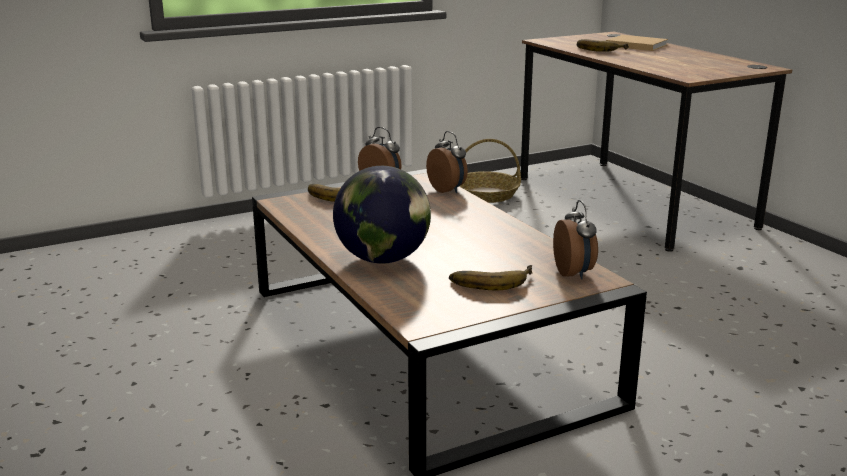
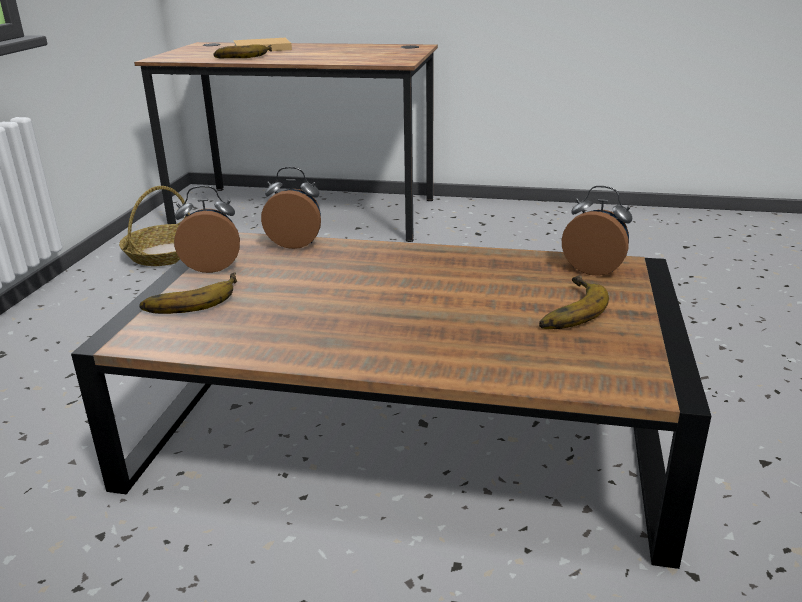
camera: 50 degrees left, 5 degrees up
globe [333,166,431,264] -> none

